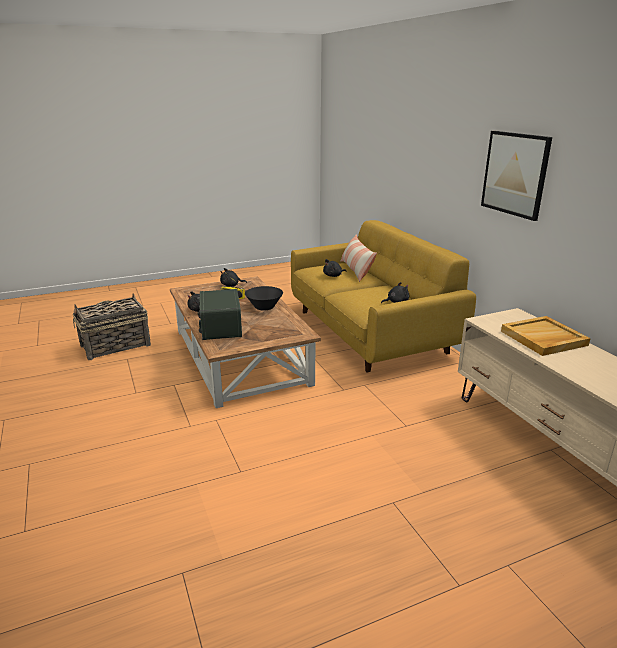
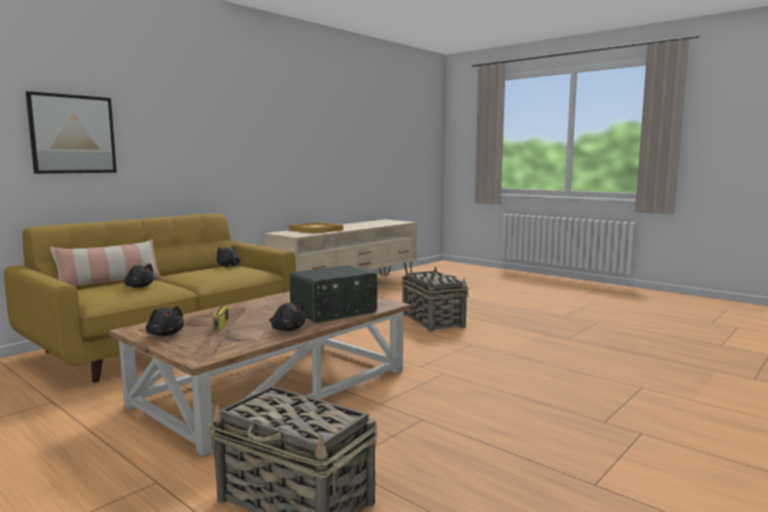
camera: 115 degrees left, 15 degrees down
black bowl [245,286,283,311] -> none
picture [481,131,552,221] -> picture moved to [26,91,117,174]
none -> basket [402,266,469,332]

